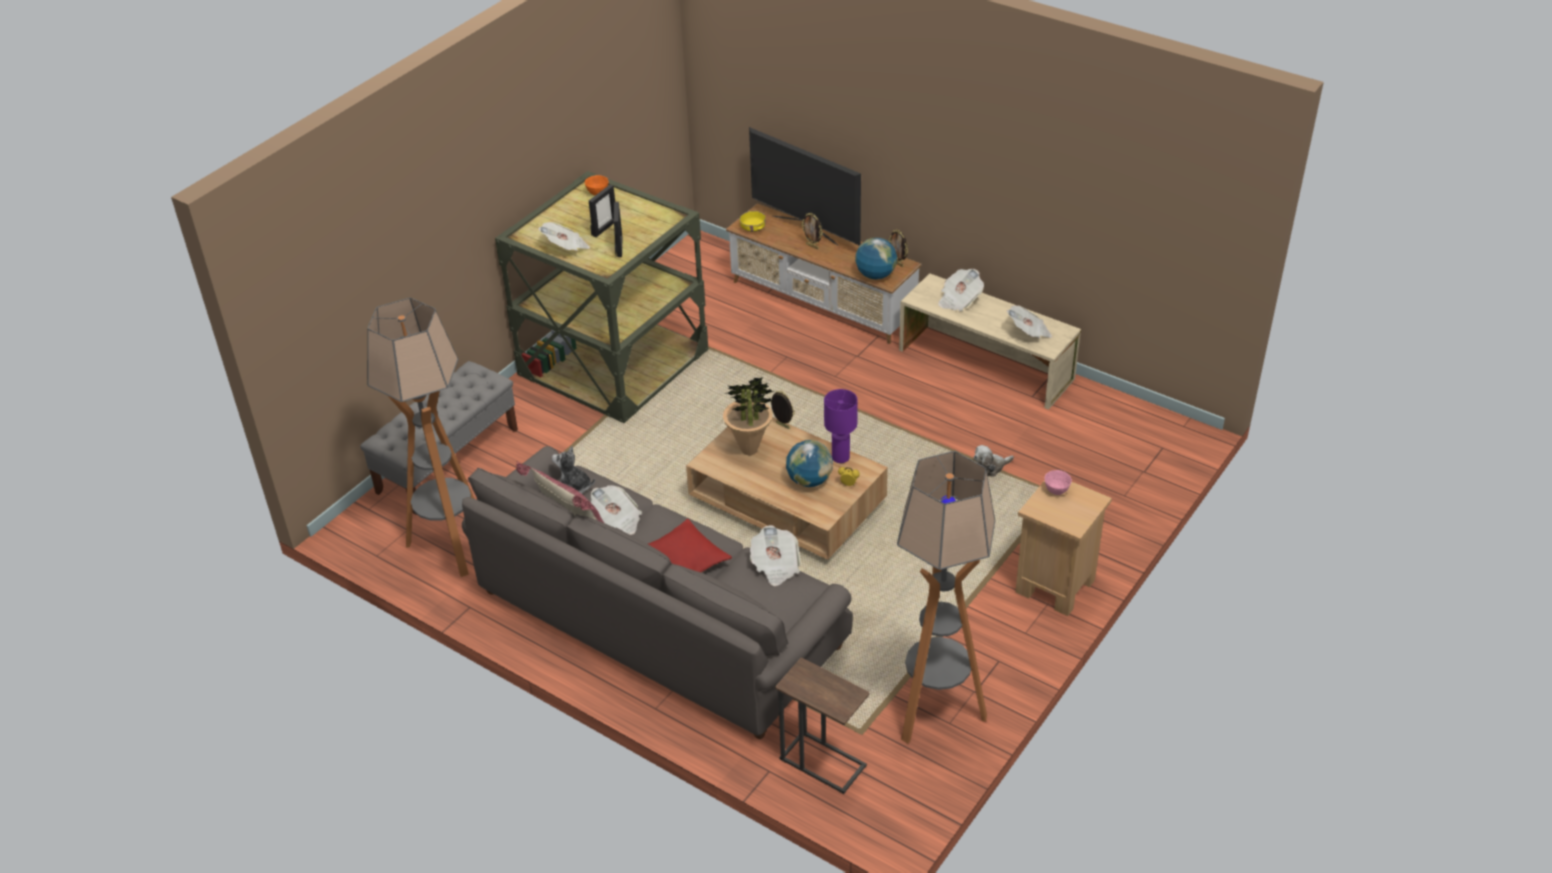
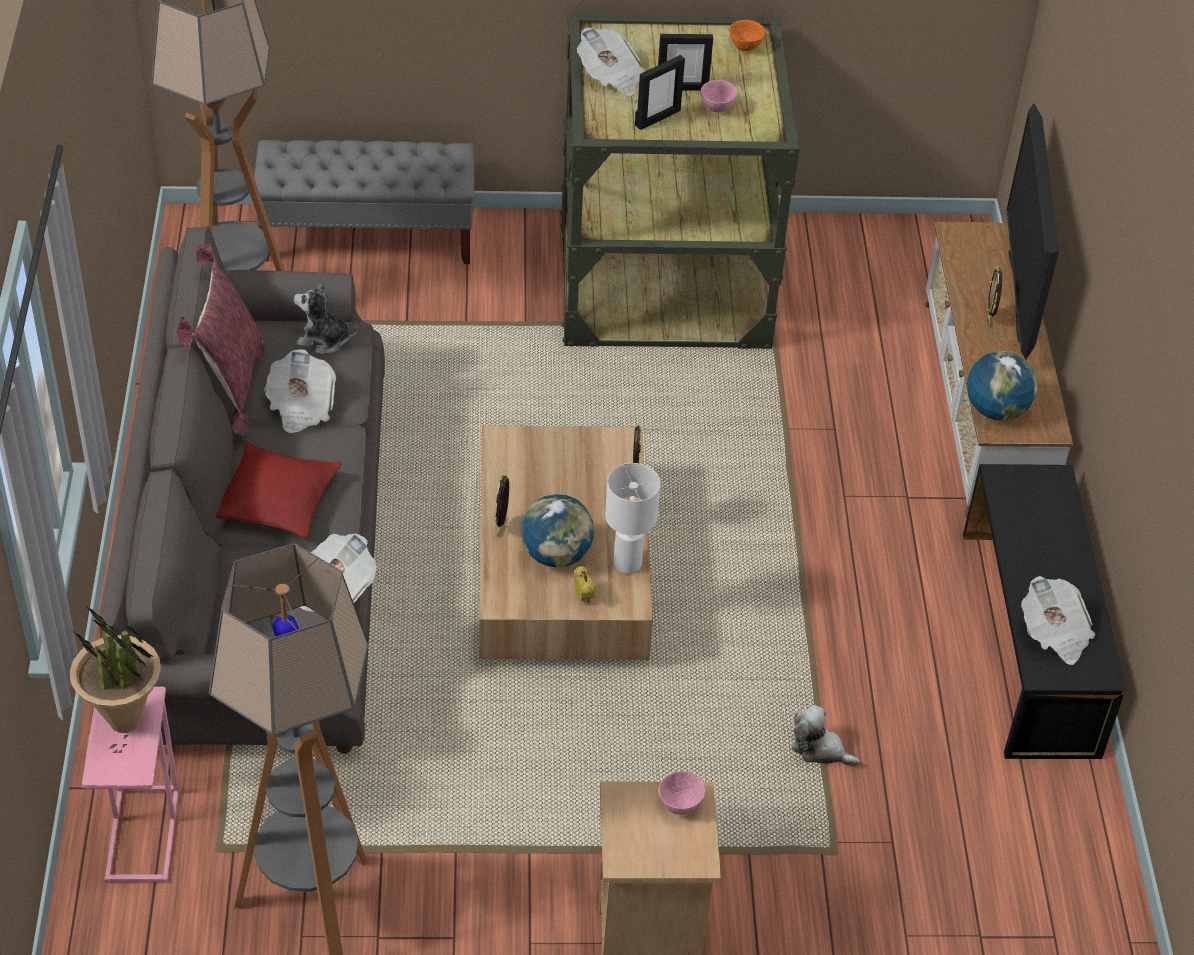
camera: 50 degrees right, 5 degrees up
plush toy [552,446,595,494] -> plush toy turned 60 degrees counterclockwise [294,281,357,354]
potted plant [723,377,775,455] -> potted plant moved to [70,604,161,733]
yellow bowl [740,211,766,232] -> none
brown side table [775,658,869,794] -> pink side table [82,686,179,882]
purple table lamp [824,389,858,463] -> white table lamp [605,463,661,574]
picture frame [888,230,908,267] -> picture frame moved to [494,474,509,537]
beige bench [899,273,1081,410] -> black bench [963,464,1126,759]
newspaper [938,269,984,311] -> none
none -> pink bowl [701,80,737,113]

